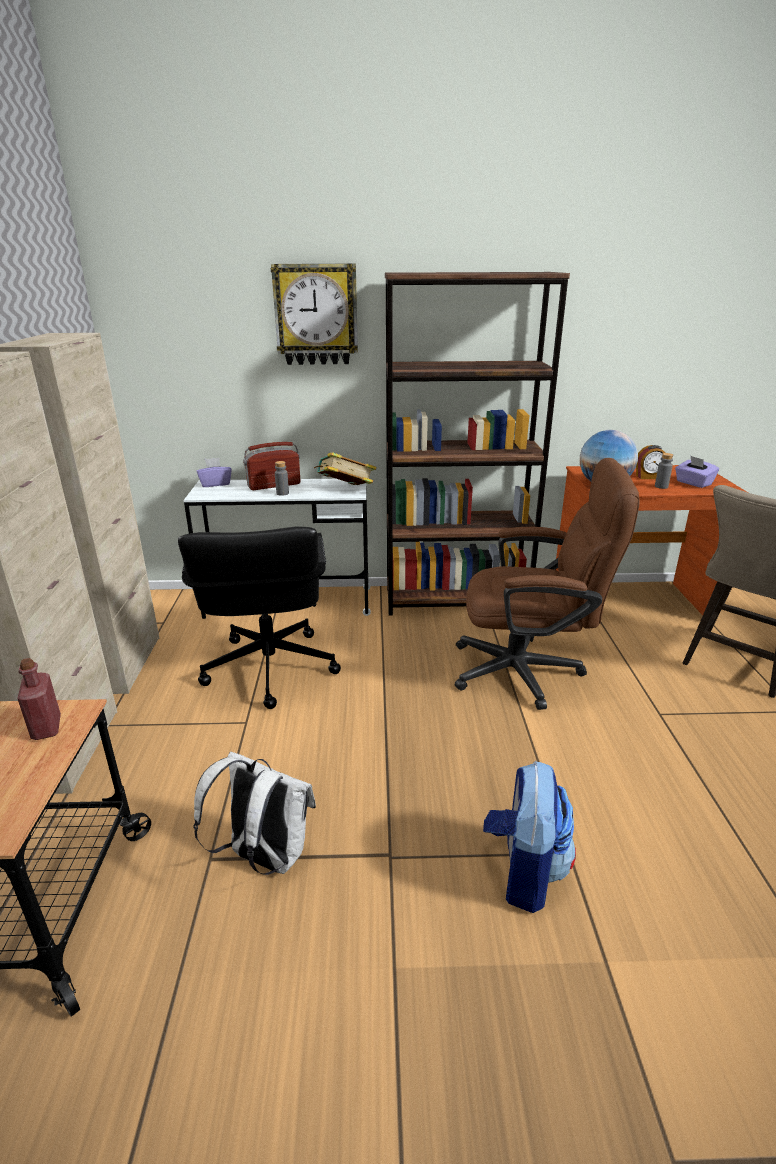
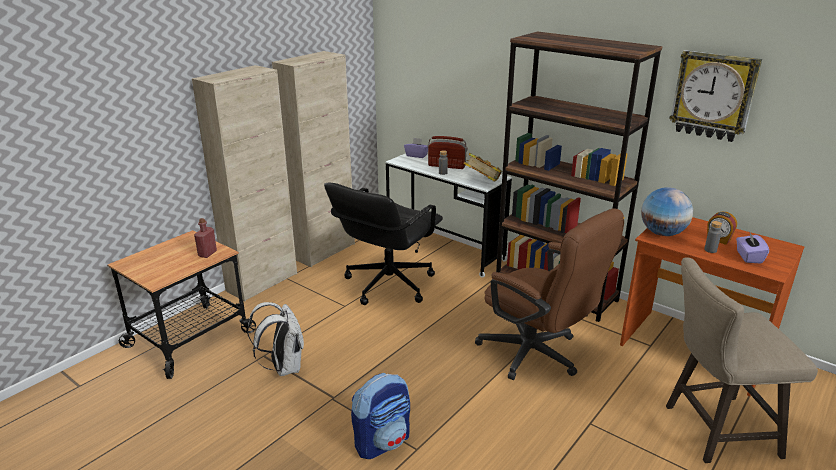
camera: 40 degrees right, 0 degrees up
wall clock [271,264,358,365] -> wall clock moved to [669,50,762,142]

